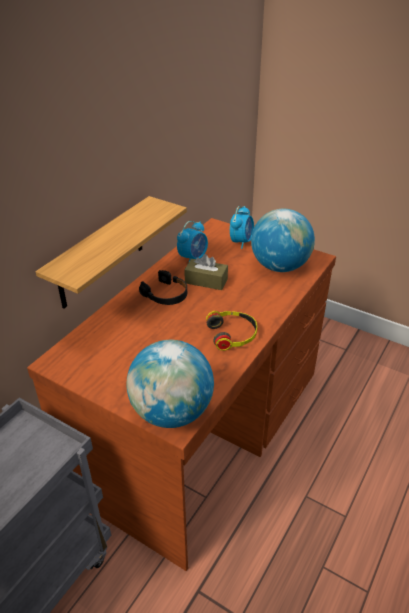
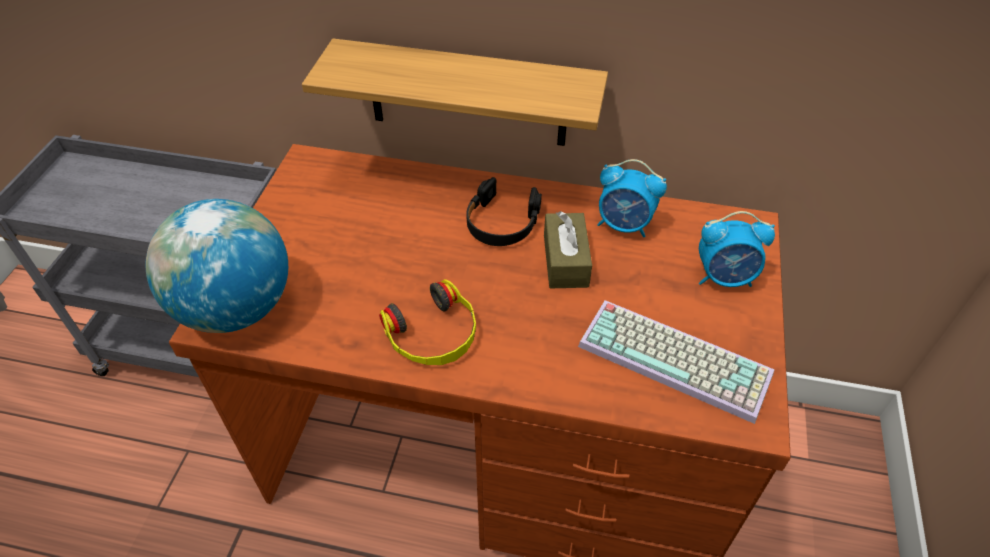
camera: 70 degrees right, 10 degrees up
globe [251,209,315,272] -> keyboard [578,300,775,424]

